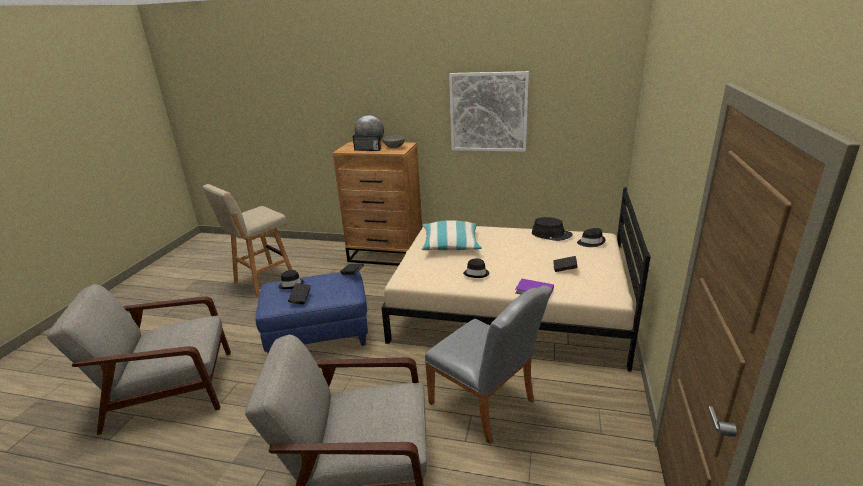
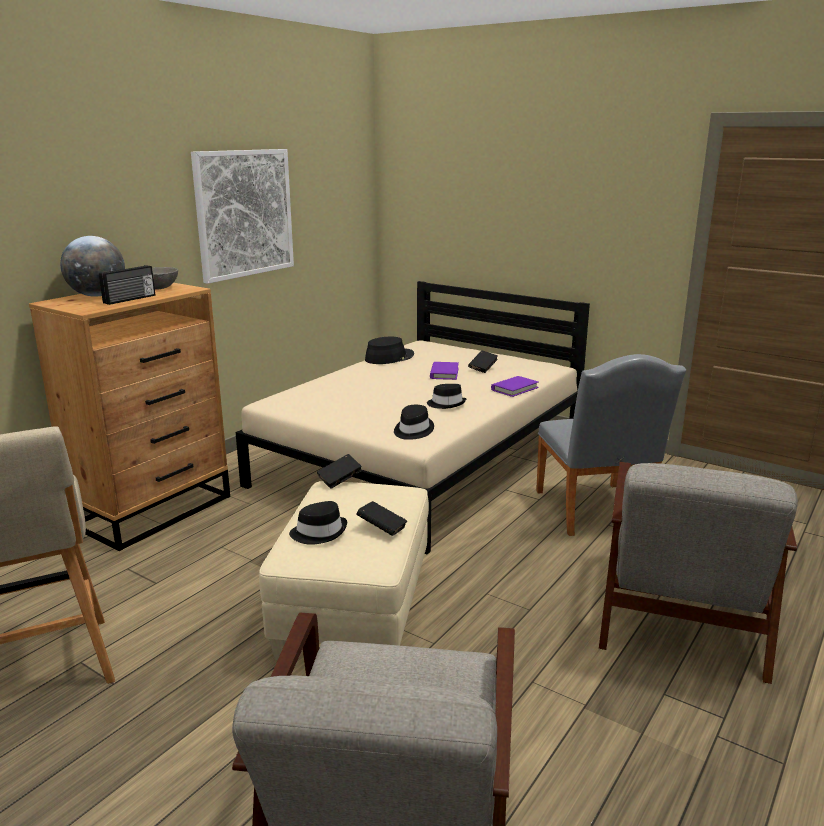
camera: 70 degrees left, 5 degrees down
blue ottoman [256,271,368,353] -> beige ottoman [259,481,429,660]
pillow [422,220,482,250] -> none
grey chair [425,285,552,444] -> grey chair turned 105 degrees clockwise [536,354,686,536]
black hat [577,228,606,247] -> black hat moved to [394,405,434,440]
none -> purple book [430,362,459,380]

